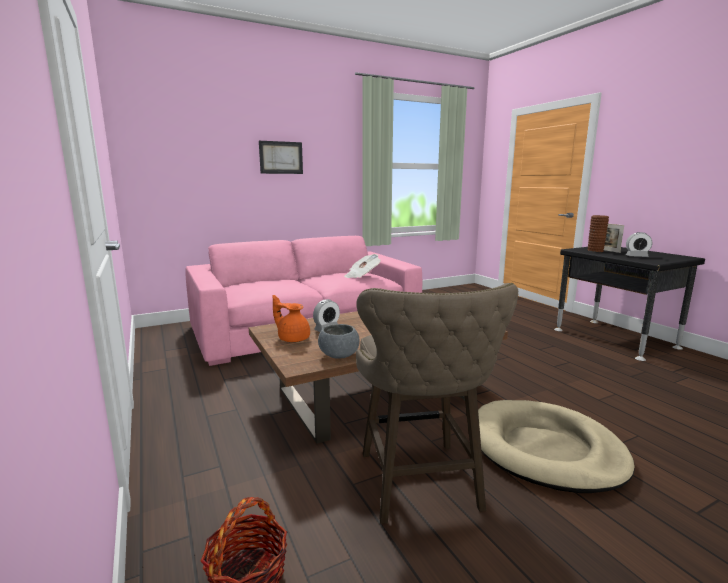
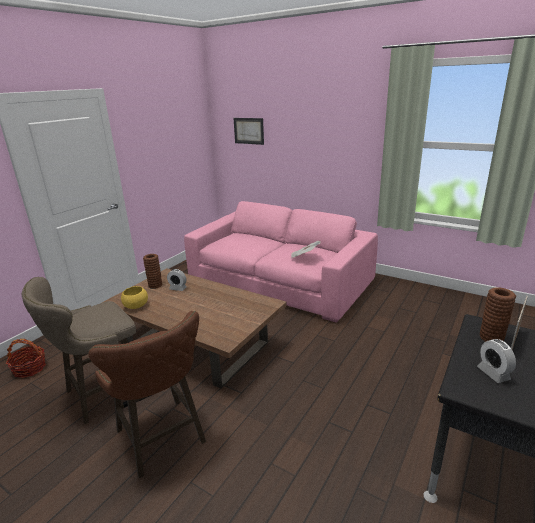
camera: 60 degrees right, 10 degrees up
picture [259,141,303,174] -> picture moved to [234,118,264,145]
orange teapot [272,295,310,342] -> brown vase [143,254,162,289]
grey bowl [318,324,359,359] -> yellow bowl [121,286,148,309]
beige dog bed [478,400,635,493] -> brown stool [88,311,206,479]

